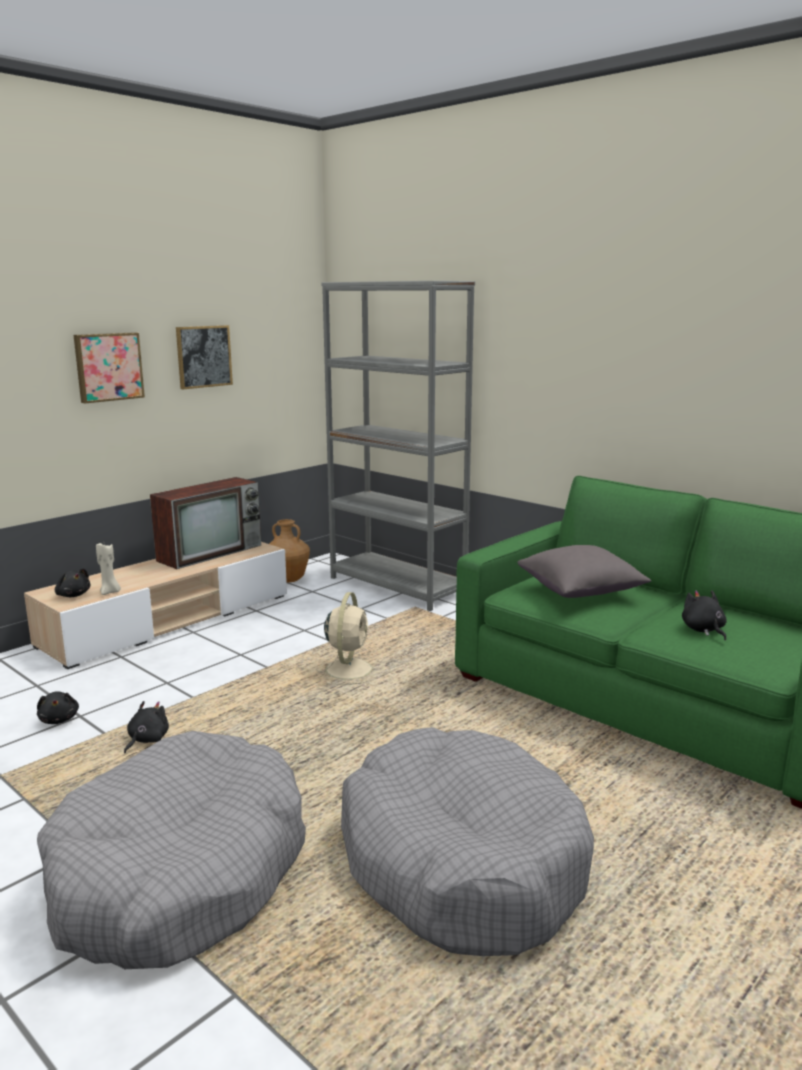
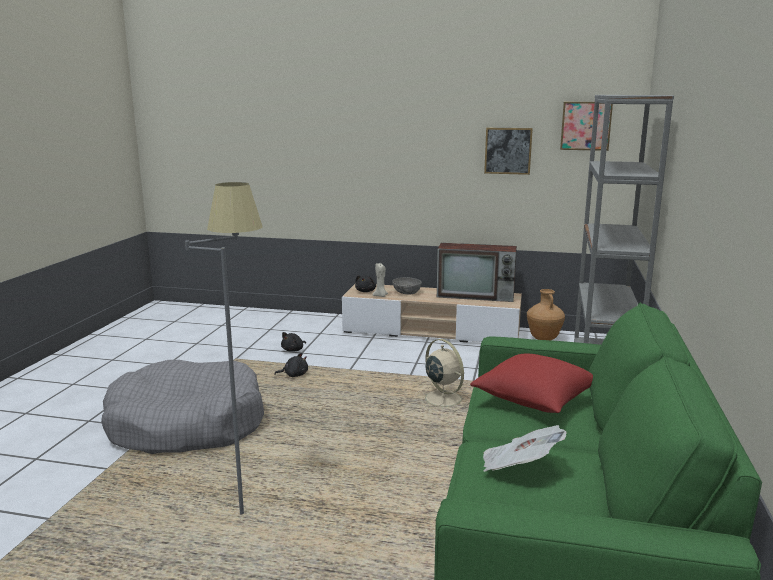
camera: 60 degrees right, 0 degrees up
picture [74,332,145,404] -> picture moved to [560,102,613,151]
beige fan [316,592,382,685] -> beige fan turned 105 degrees counterclockwise [415,339,470,412]
grey dog bed [341,727,594,956] -> grey floor lamp [185,182,263,515]
grey pillow [517,545,652,598] -> red pillow [470,354,593,413]
black plush toy [682,590,727,640] -> newspaper [483,425,566,472]
none -> grey bowl [392,277,422,295]

